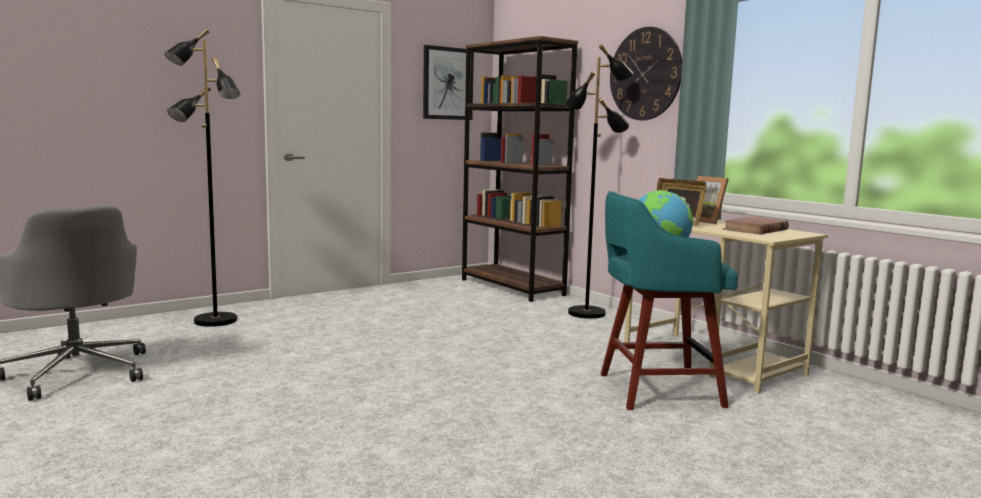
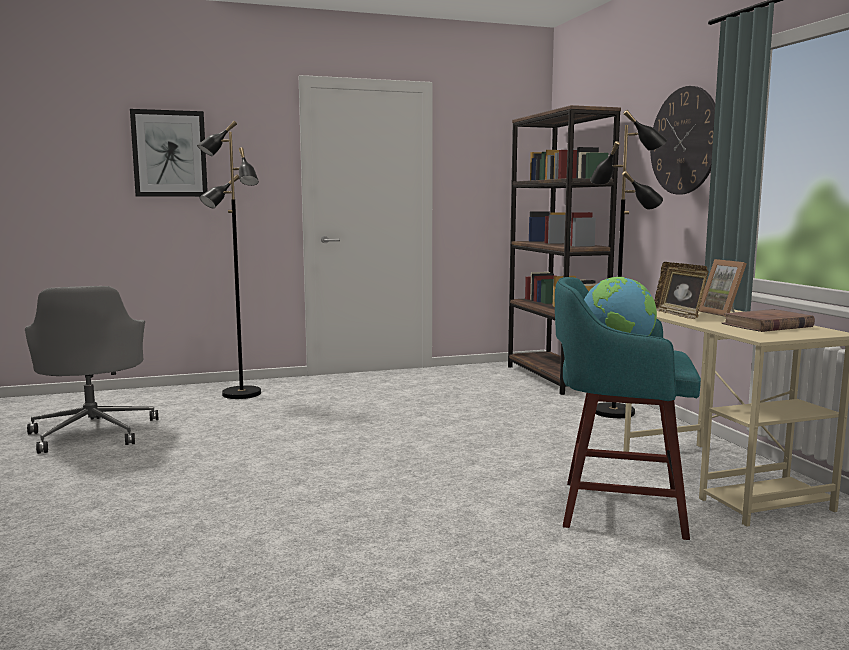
camera: 20 degrees right, 0 degrees up
picture [423,45,474,120] -> picture moved to [130,109,208,197]

